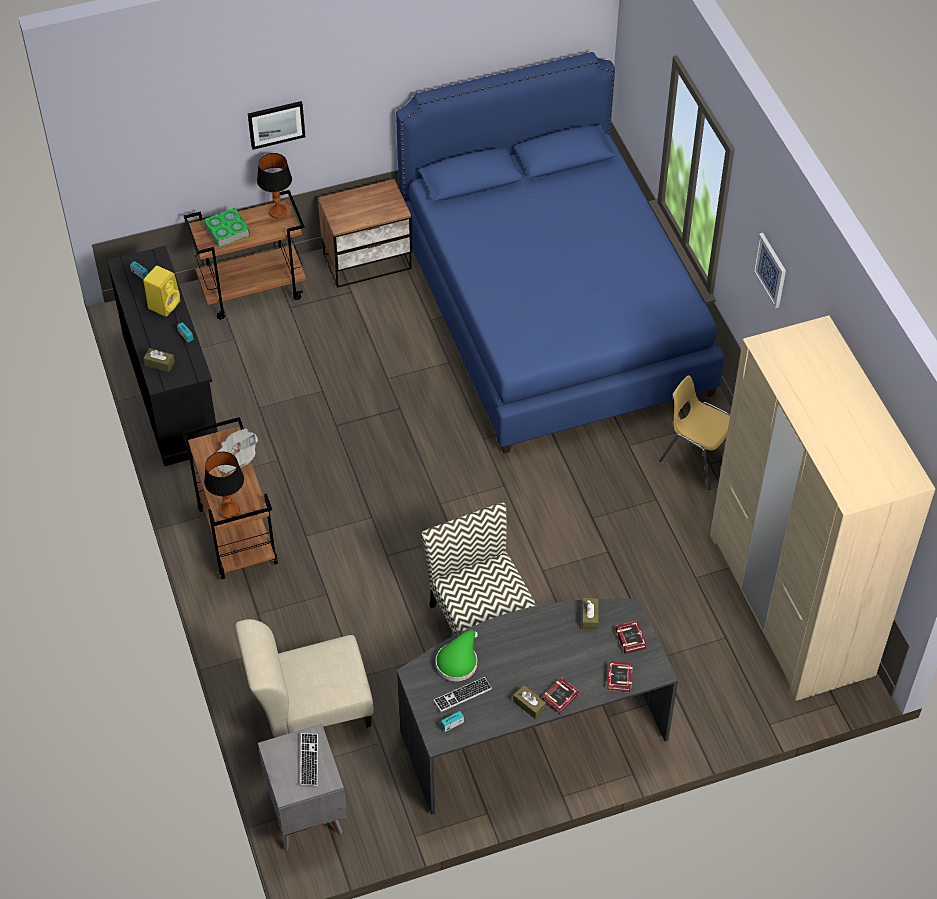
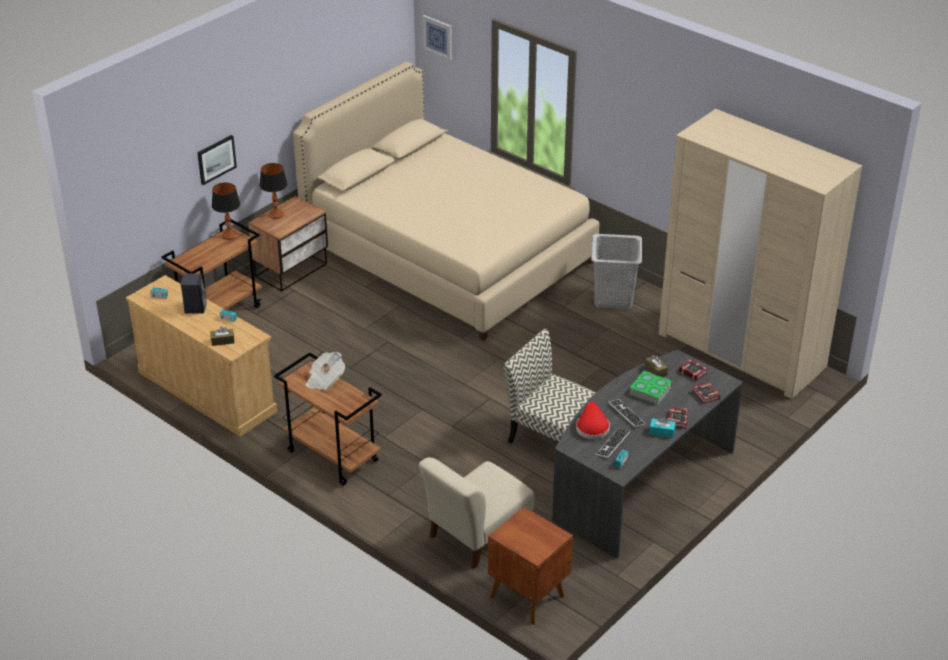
camera: 30 degrees left, 15 degrees down
black dresser [107,246,218,466] -> beige dresser [126,275,277,437]
yellow speaker [143,266,180,317] -> black speaker [181,273,207,314]
book [203,208,250,248] -> book moved to [629,371,672,405]
table lamp [204,452,244,519] -> table lamp moved to [260,163,287,219]
grey nightstand [258,724,347,851] -> brown nightstand [488,507,573,624]
keyboard [300,733,318,786] -> keyboard moved to [608,399,646,428]
blue bed [396,52,725,454] -> beige bed [293,61,600,341]
green hat [436,630,478,681] -> red hat [576,402,610,440]
brown tissue box [513,685,546,719] -> turquoise tissue box [649,417,676,438]
yellow chair [659,375,730,490] -> grey laundry basket [591,234,642,309]
picture [753,233,786,309] -> picture moved to [422,15,452,60]

